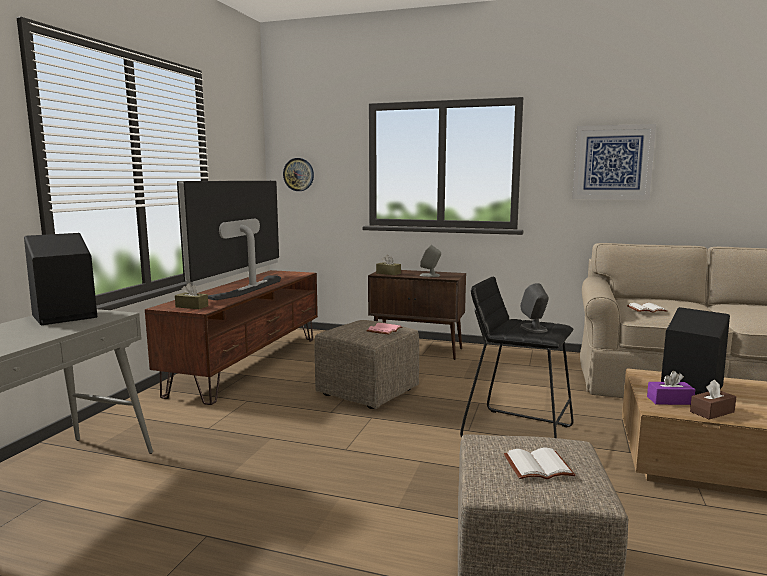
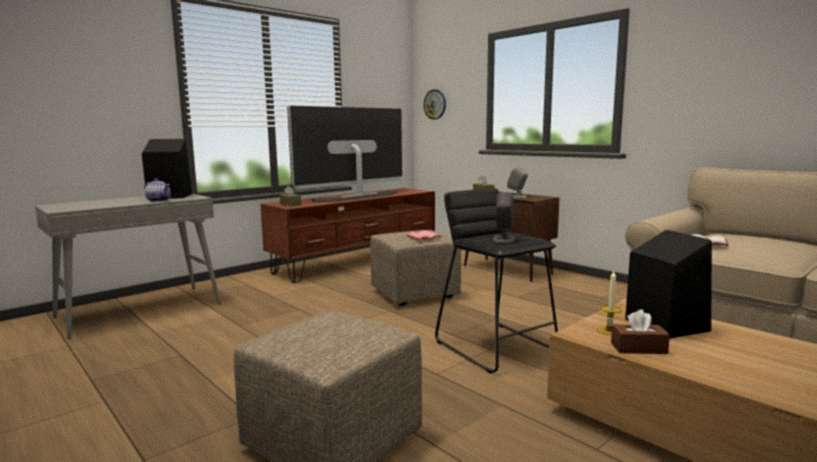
camera: 30 degrees right, 0 degrees up
white book [504,448,575,479] -> none
picture [572,124,656,200] -> none
purple tissue box [647,371,695,405] -> candle [597,271,622,335]
none -> teapot [144,178,171,202]

